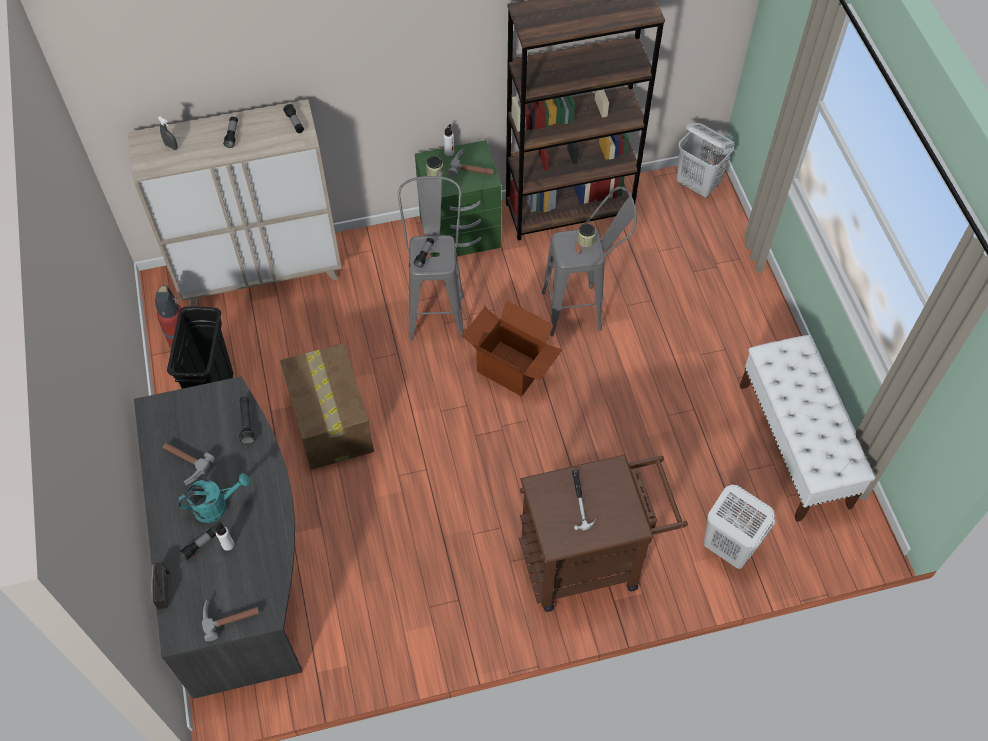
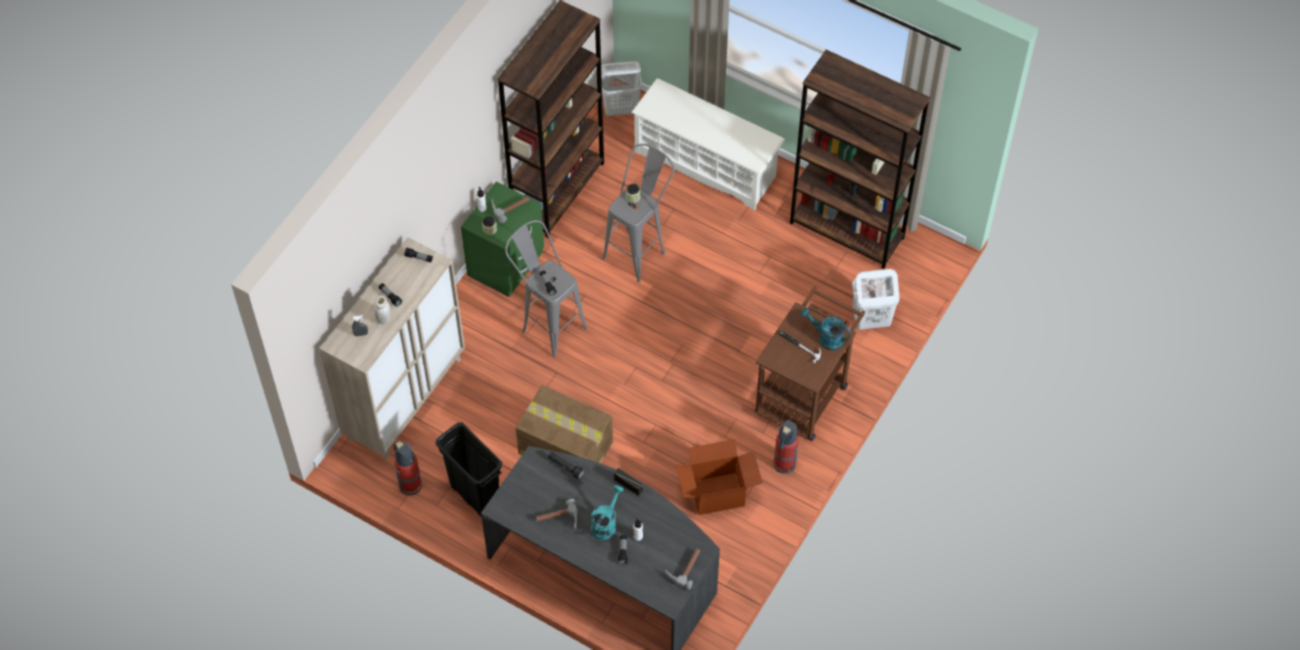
camera: 45 degrees left, 0 degrees up
radio [149,562,169,618] -> radio moved to [614,468,653,496]
cardboard box [462,300,563,397] -> cardboard box moved to [676,439,763,515]
white bench [740,335,875,522] -> brown bookcase [790,50,930,269]
none -> white jar [375,295,391,324]
none -> white shoe rack [631,78,785,211]
none -> fire extinguisher [773,420,799,474]
none -> turquoise watering can [801,308,851,350]

